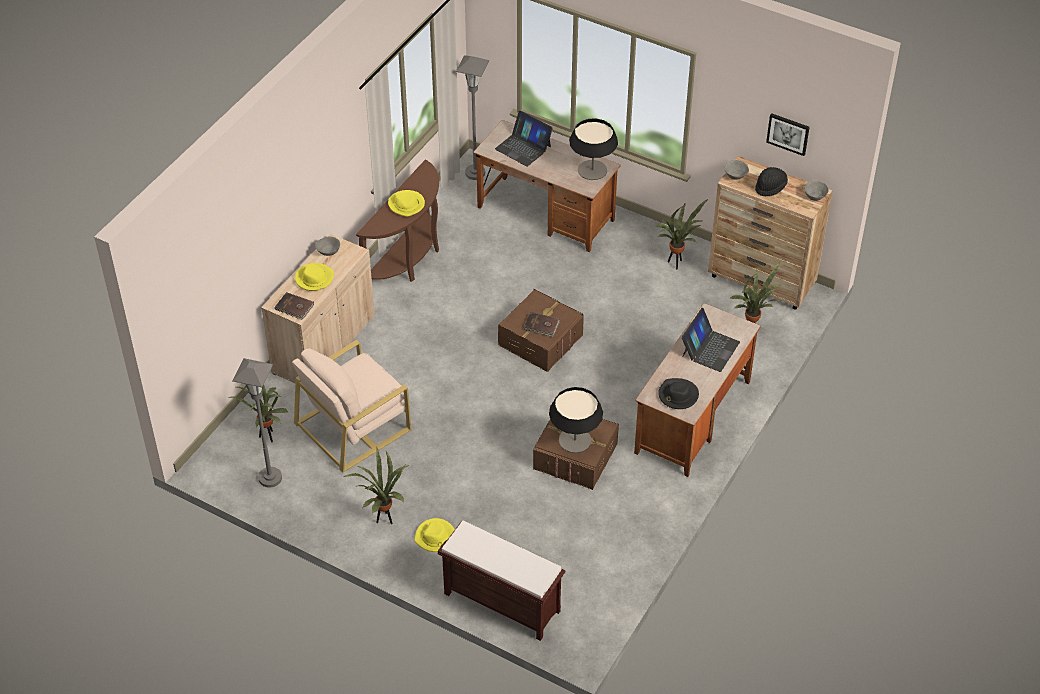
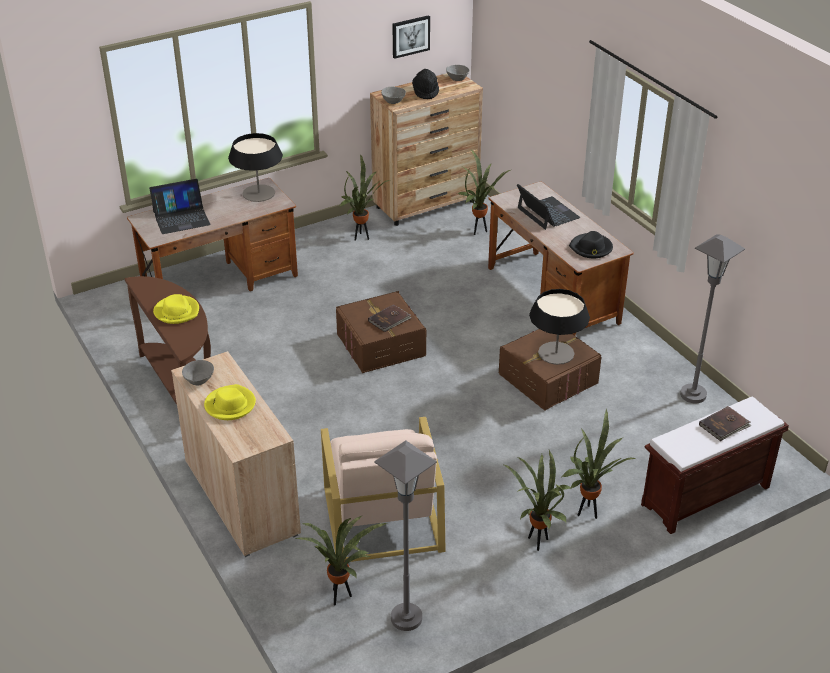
camera: 60 degrees left, 10 degrees down
brown book [275,292,314,320] -> brown book moved to [699,406,751,441]
yellow hat [414,518,455,552] -> potted plant [562,409,636,519]
grey floor lamp [456,55,489,180] -> grey floor lamp moved to [680,235,745,403]

